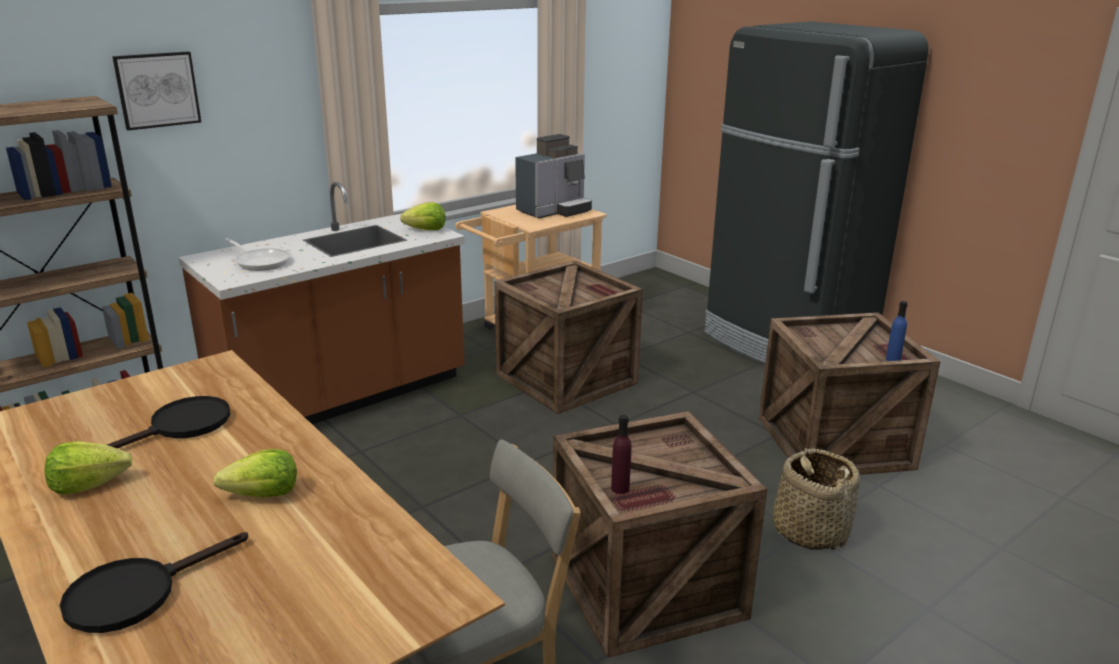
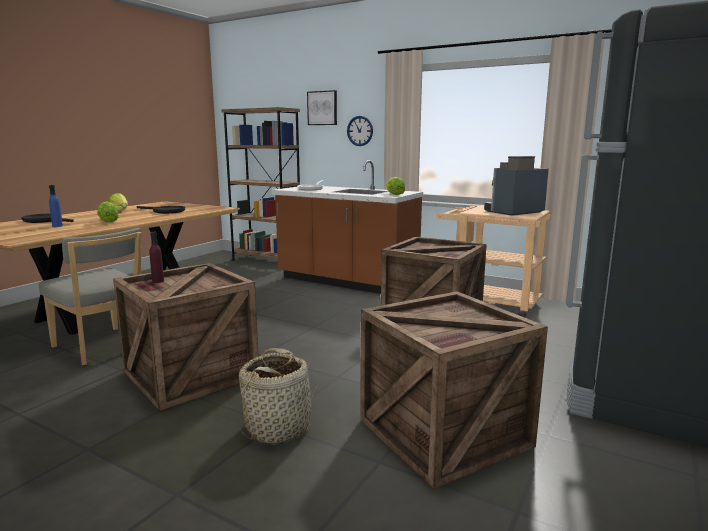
camera: 70 degrees right, 10 degrees down
coffee machine [515,134,592,218] -> coffee machine turned 120 degrees clockwise [484,156,549,216]
blue bottle [886,301,908,361] -> blue bottle moved to [49,185,63,227]
none -> wall clock [347,116,373,146]

